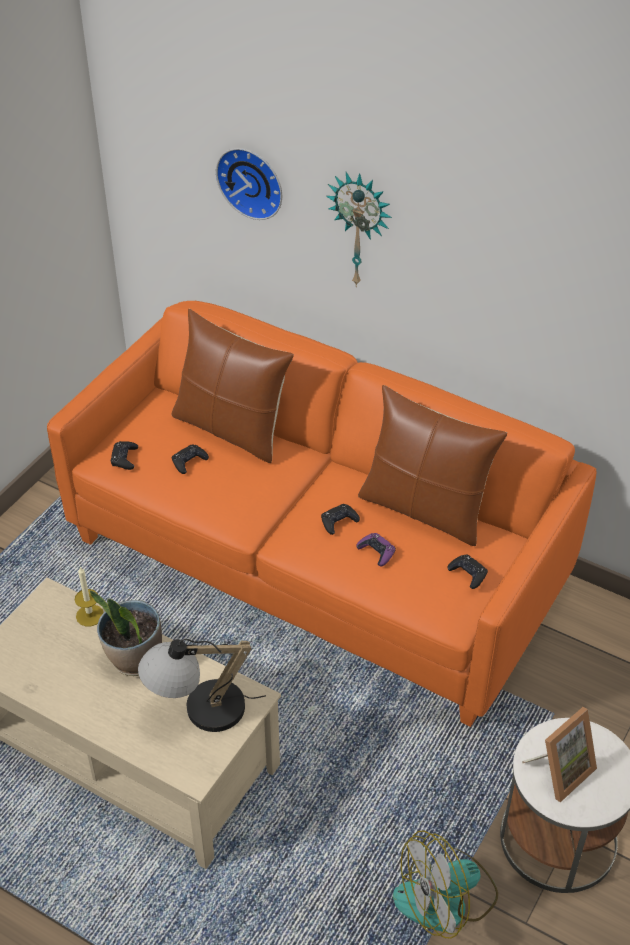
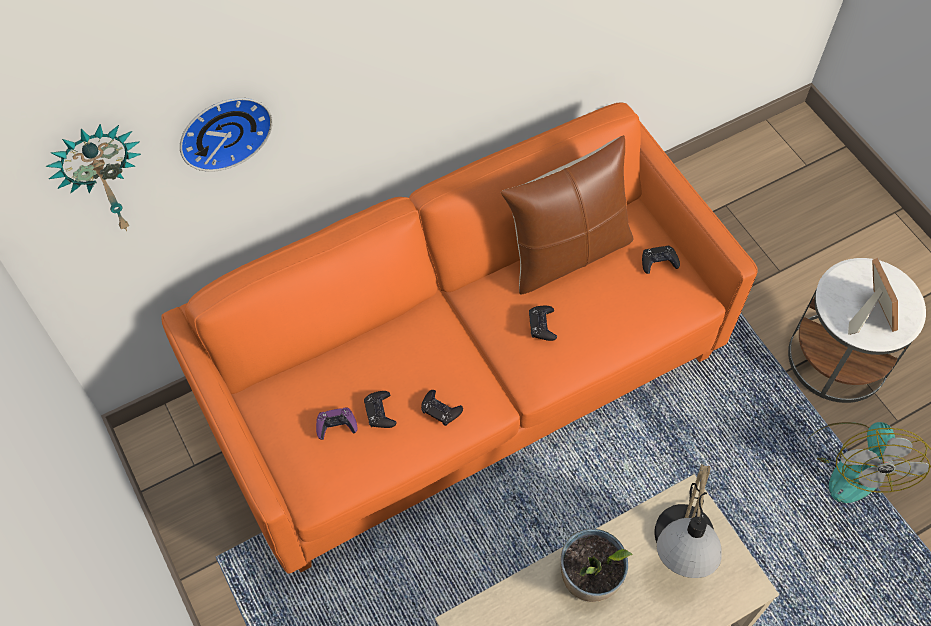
camera: 60 degrees left, 15 degrees up
candle [75,566,104,626] -> none
black game controller [110,441,138,470] -> black game controller moved to [421,390,463,426]
brown pillow [171,309,294,463] -> none
wall clock [326,172,392,287] -> wall clock moved to [46,124,141,231]
purple game controller [357,533,396,566] -> purple game controller moved to [316,407,358,440]

